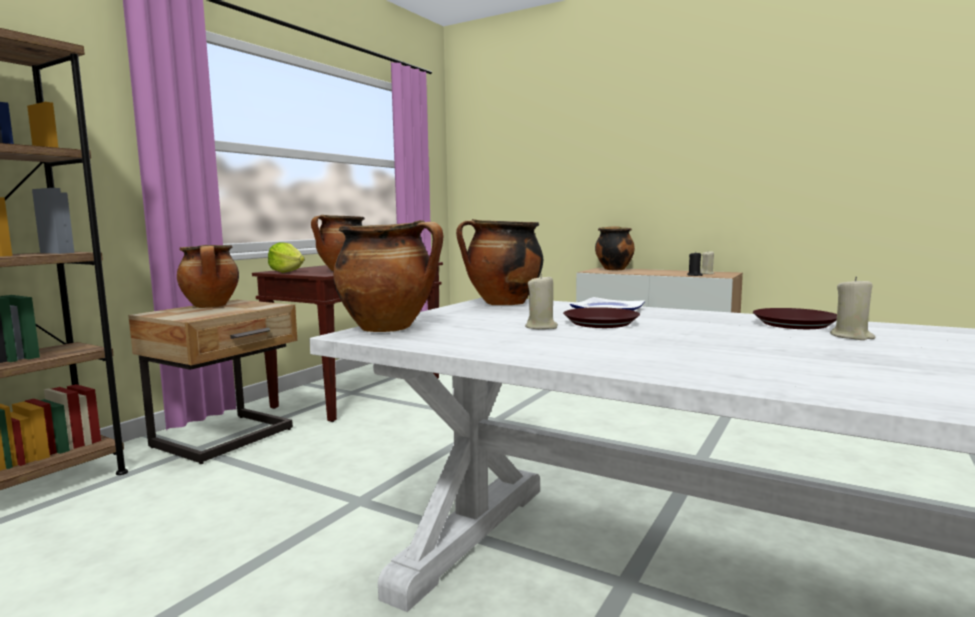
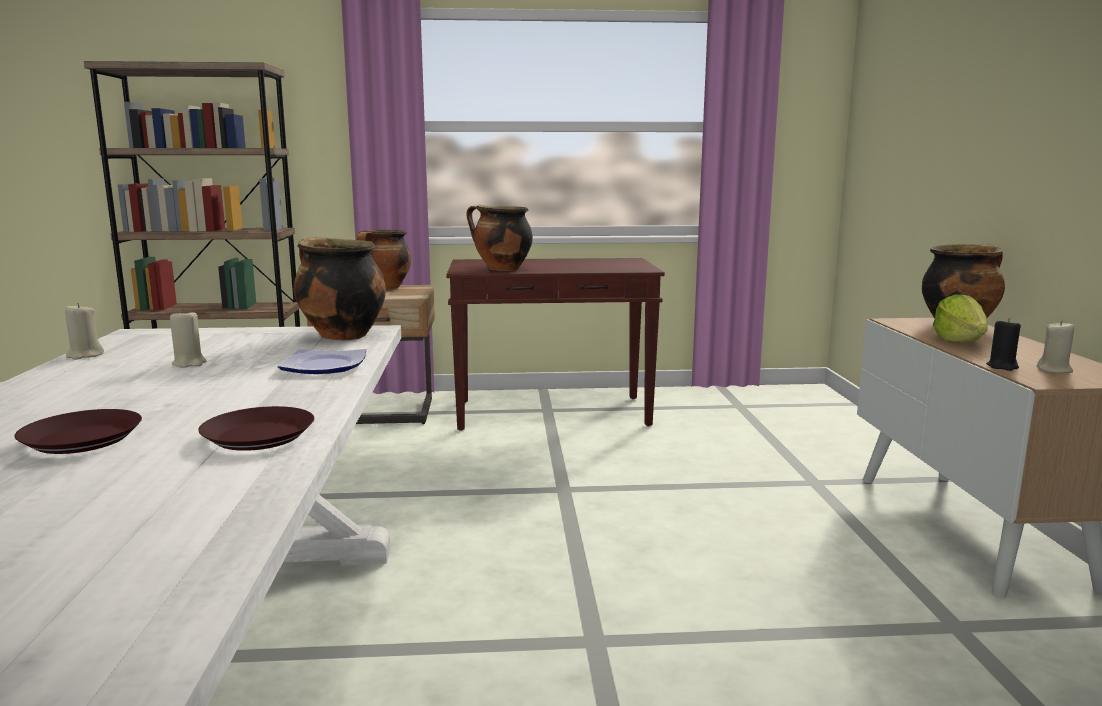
camera: 55 degrees right, 5 degrees up
lettuce [268,242,305,273] -> lettuce moved to [933,294,988,343]
cooking pot [333,220,444,332] -> none
brown plate [563,307,640,328] -> brown plate moved to [14,409,142,454]
beige candle [830,277,875,340] -> beige candle moved to [65,303,104,360]

